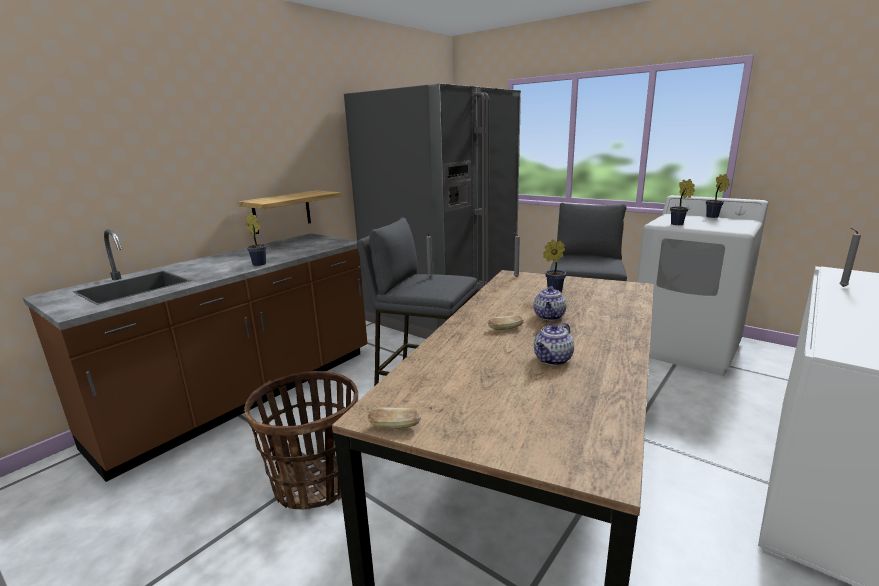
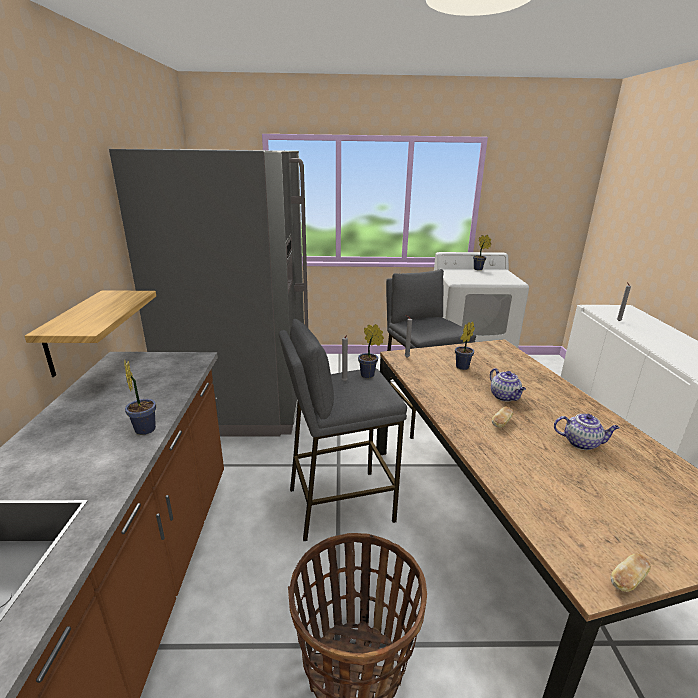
camera: 40 degrees left, 5 degrees up
teapot [534,323,574,365] -> teapot turned 75 degrees counterclockwise [554,414,620,450]
potted plant [670,179,695,225] -> potted plant moved to [358,324,384,378]

